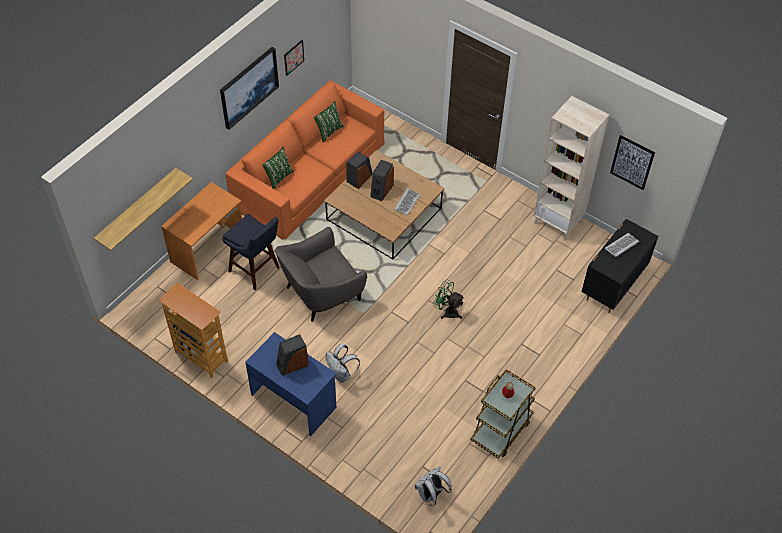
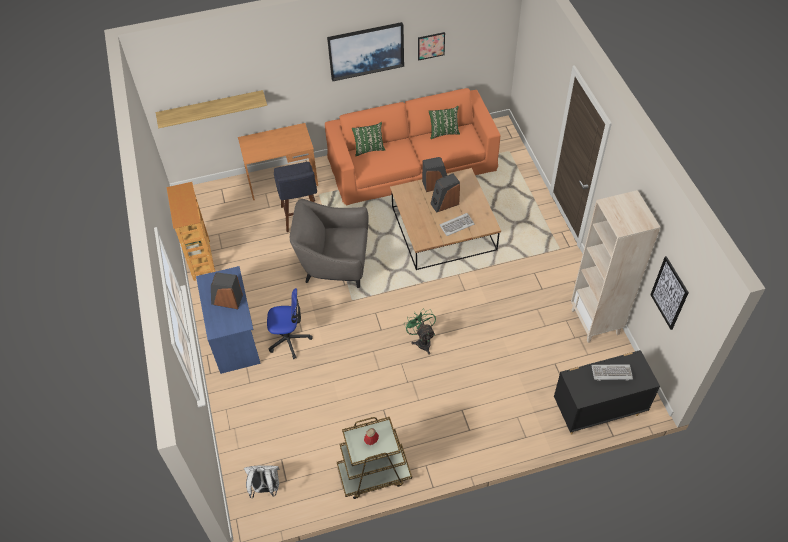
camera: 40 degrees right, 0 degrees up
white backpack [326,344,360,383] -> office chair [267,288,312,359]

